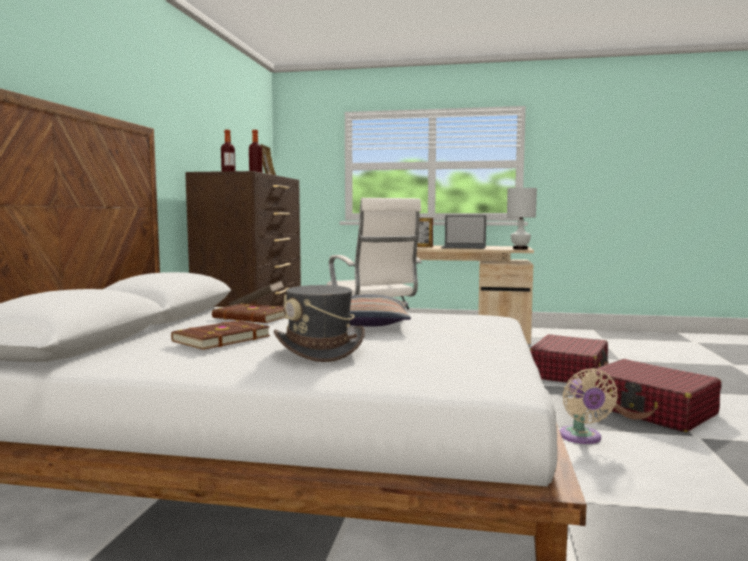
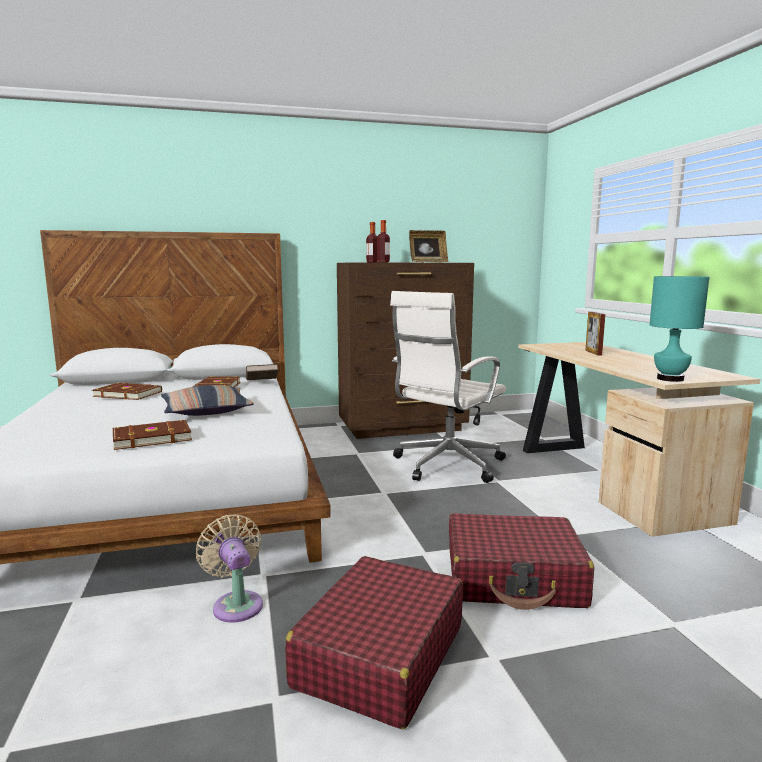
camera: 65 degrees right, 5 degrees up
grey hat [274,285,365,362] -> none
laptop [441,215,486,249] -> none
white table lamp [507,188,537,249] -> turquoise table lamp [650,276,709,382]
beige fan [559,368,618,444] -> beige fan turned 90 degrees clockwise [196,514,263,623]
none -> brown book [113,420,192,450]

